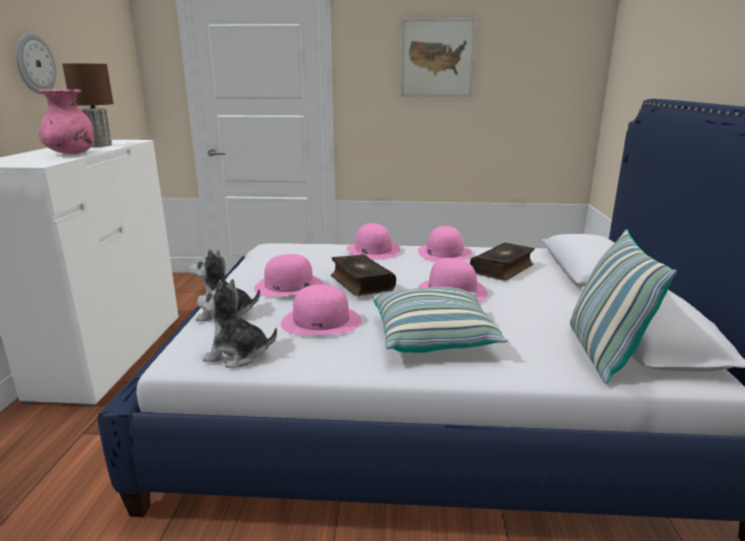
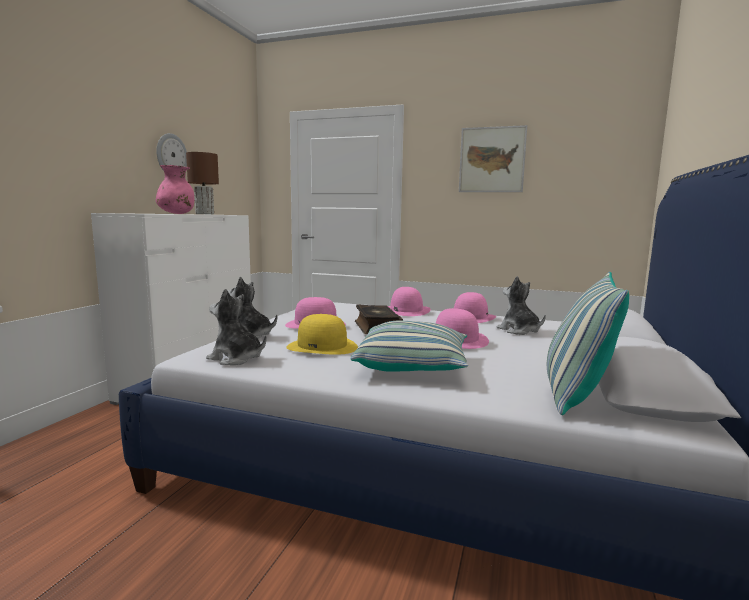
camera: 15 degrees right, 10 degrees down
pink hat [281,284,362,335] -> yellow hat [286,314,358,355]
book [470,243,535,281] -> plush toy [497,276,546,335]

